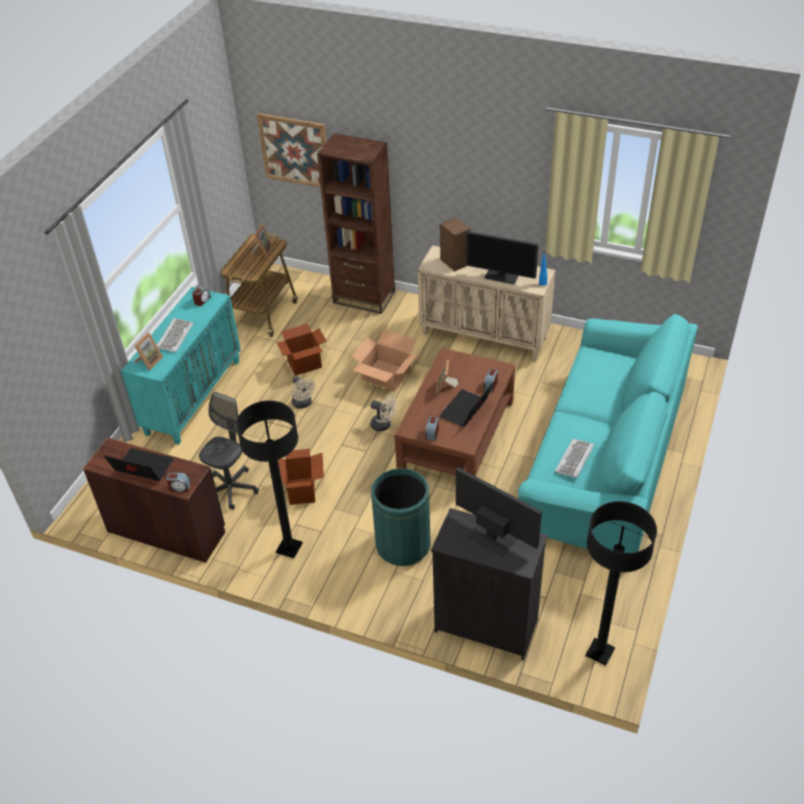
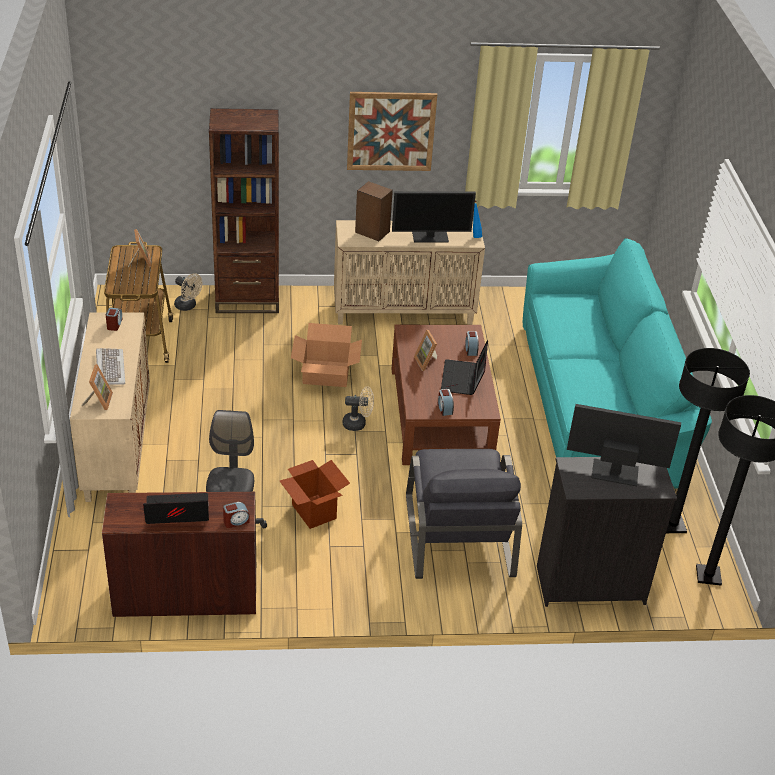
camera: 30 degrees left, 5 degrees down
turquoise cabinet [121,287,241,445] -> beige cabinet [70,312,150,502]
black floor lamp [236,400,303,558] -> black floor lamp moved to [666,348,750,533]
picture [257,113,327,188] -> picture moved to [347,92,437,171]
cardboard box [276,324,326,376] -> none
beige fan [291,377,316,408] -> beige fan moved to [174,273,202,311]
green trash can [371,468,430,566] -> grey armchair [406,449,522,579]
keyboard [555,439,594,478] -> none

